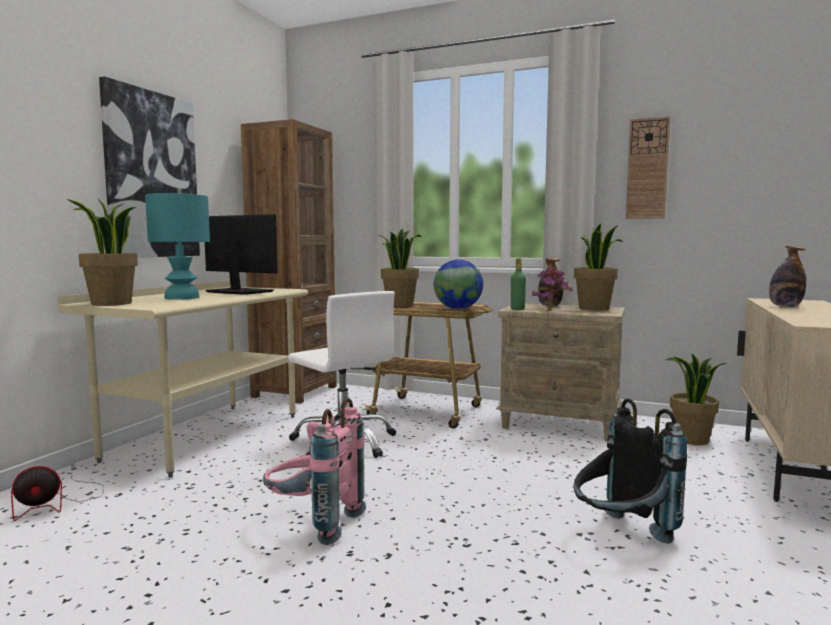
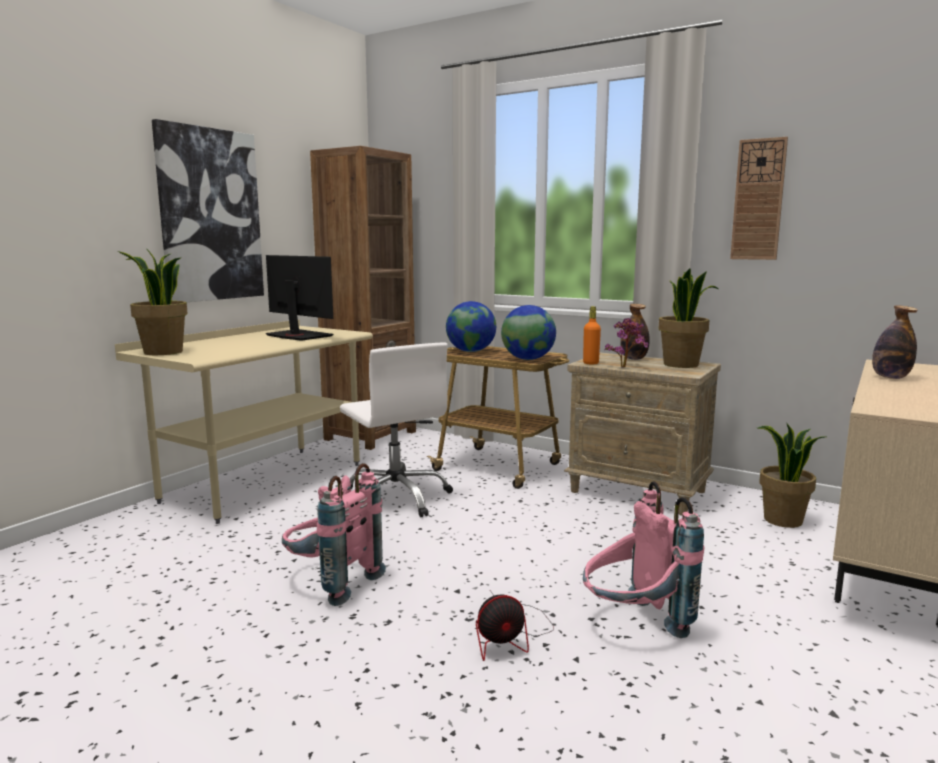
camera: 10 degrees right, 5 degrees up
fan [11,466,103,521] -> fan moved to [476,590,553,661]
turquoise table lamp [145,193,210,300] -> none
potted plant [379,228,422,307] -> globe [446,301,496,352]
green bottle [511,258,526,310] -> orange bottle [583,306,601,365]
black backpack [574,398,687,544] -> pink backpack [583,481,704,638]

